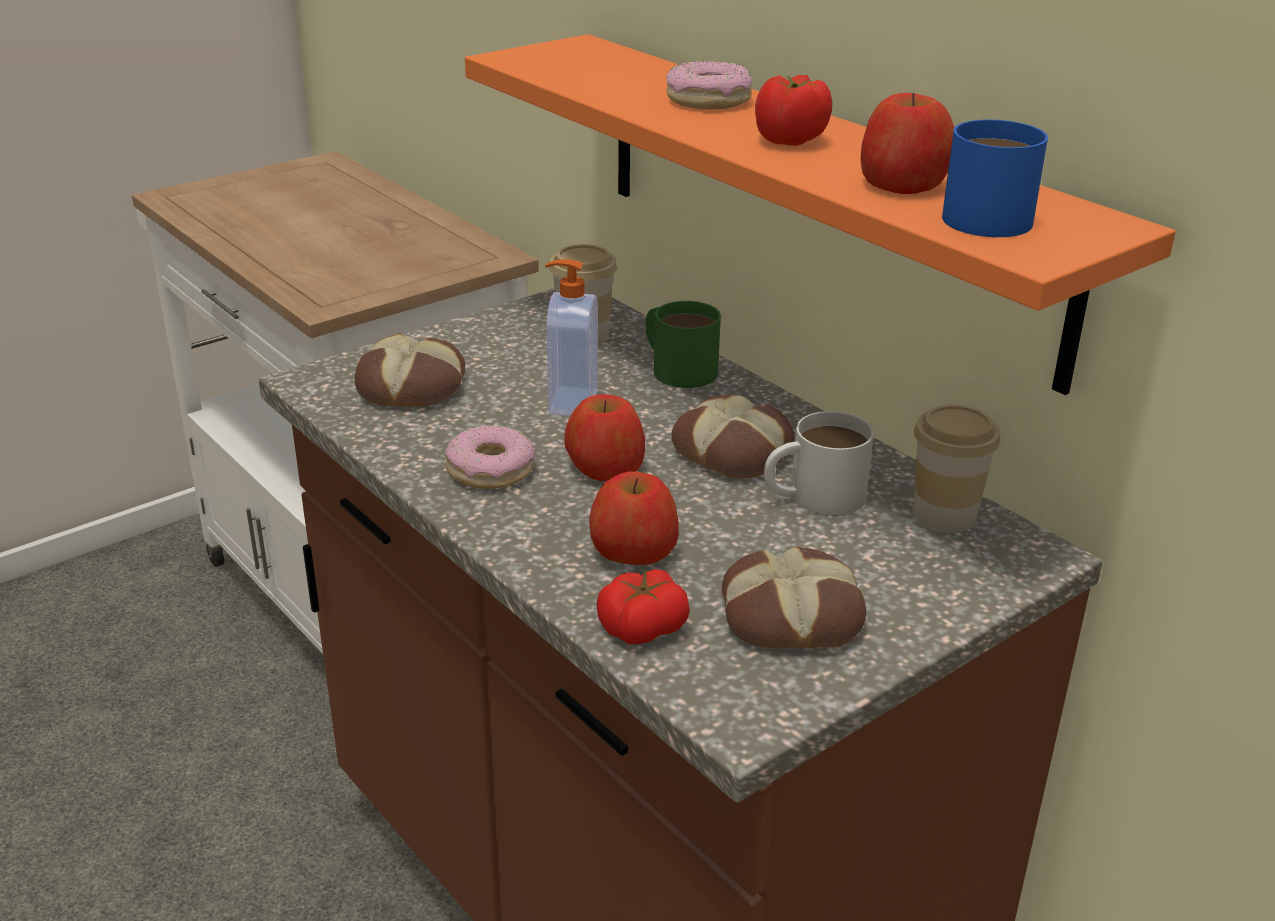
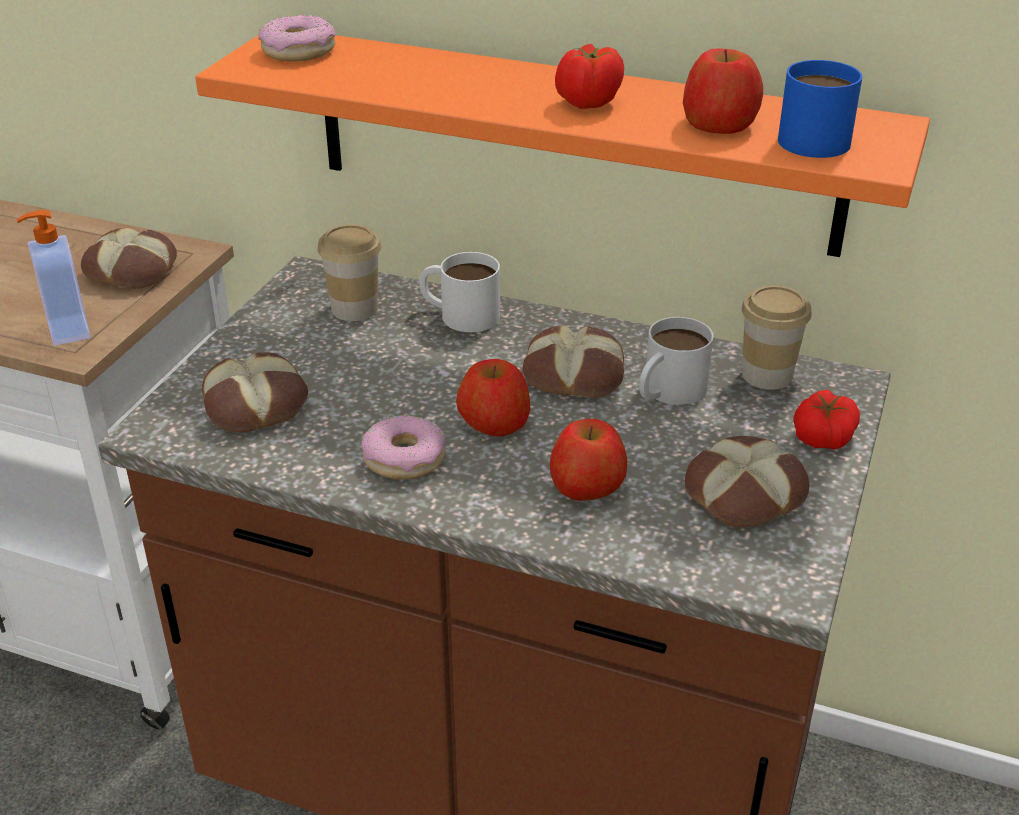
camera: 30 degrees left, 5 degrees up
soap dispenser [545,259,598,416] -> soap dispenser moved to [17,210,90,346]
tomato [597,568,690,644] -> tomato moved to [793,390,860,449]
green mug [646,301,721,388] -> white mug [419,252,500,332]
donut [666,61,752,109] -> donut moved to [258,15,336,62]
none -> bread [81,228,177,289]

